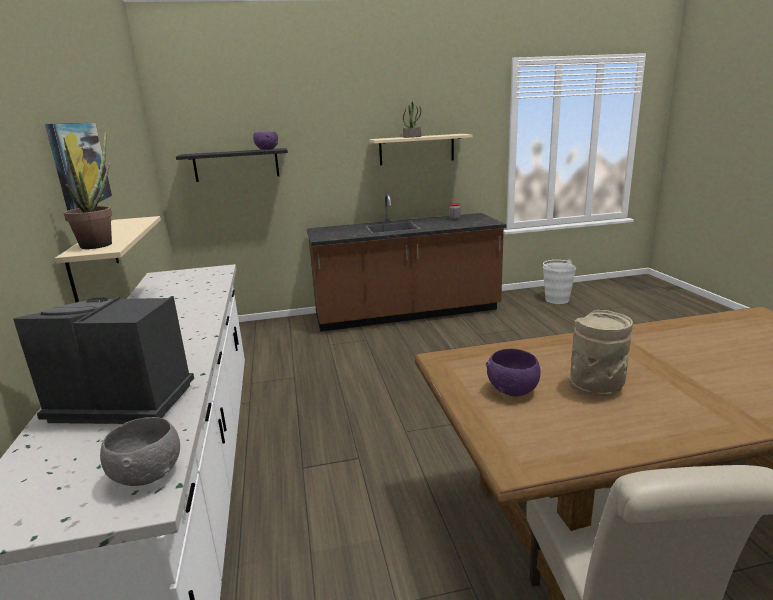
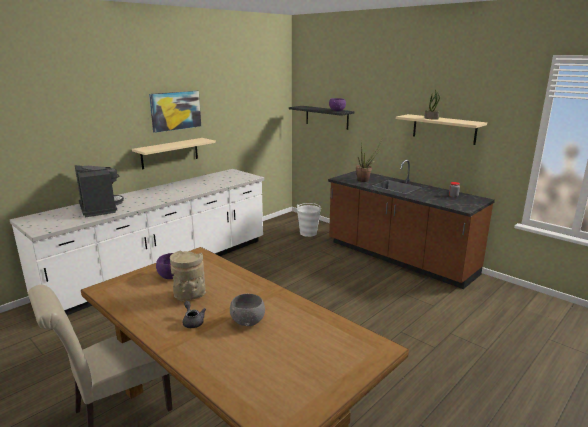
camera: 55 degrees right, 0 degrees up
potted plant [63,132,112,249] -> potted plant moved to [356,137,383,182]
grey bowl [100,417,180,486] -> grey bowl moved to [230,294,265,326]
white bucket [543,259,576,304] -> white bucket moved to [297,203,322,237]
none -> grey teapot [182,301,206,328]

